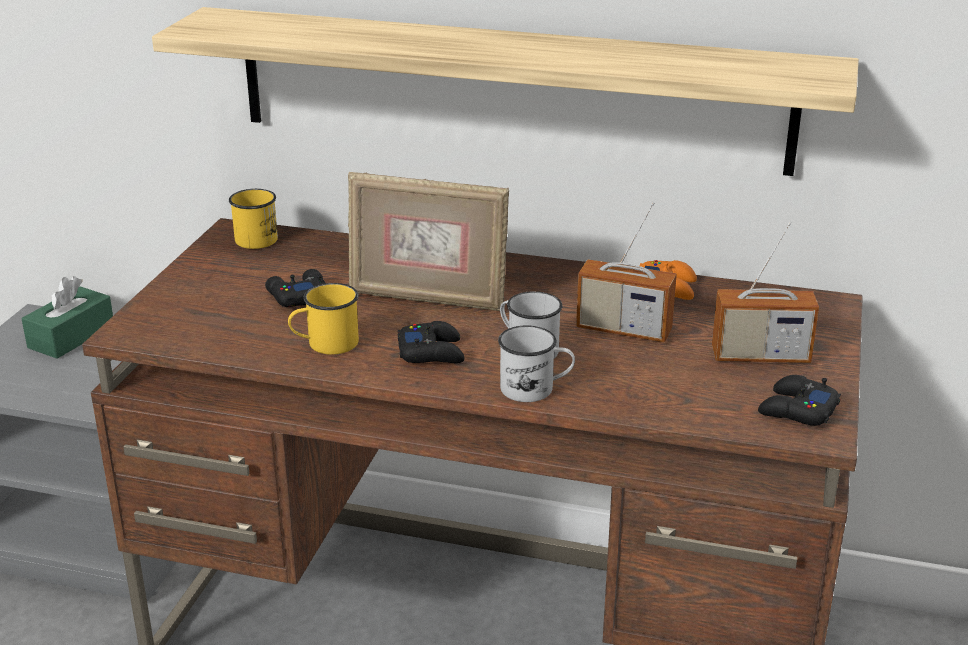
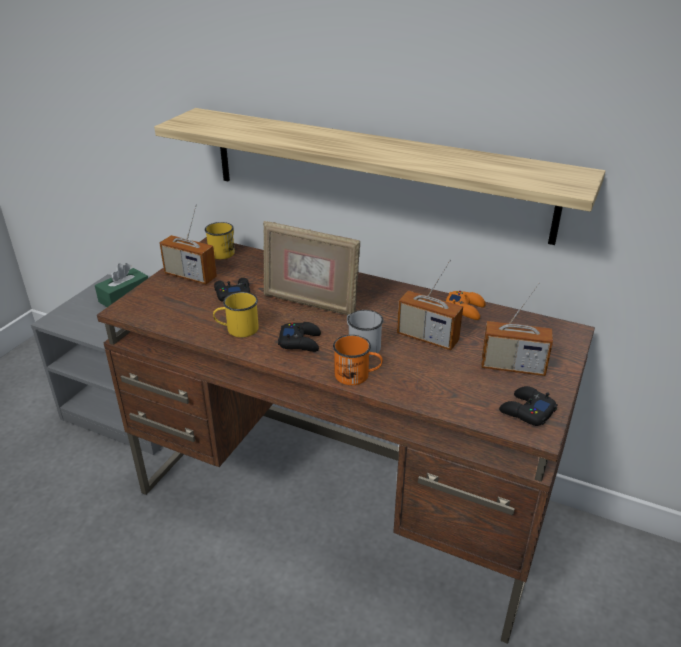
camera: 10 degrees right, 5 degrees up
white mug [498,325,575,402] -> orange mug [333,335,383,385]
none -> radio [159,204,217,284]

